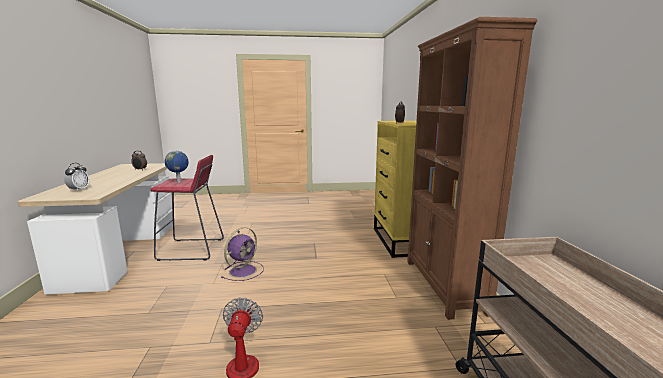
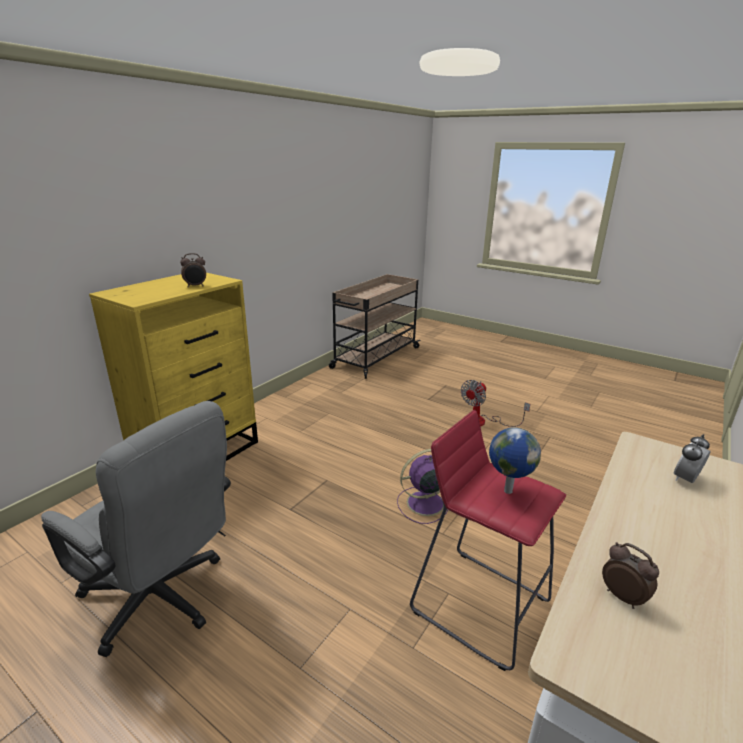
camera: 140 degrees left, 10 degrees up
brown bookcase [407,17,537,320] -> none
none -> grey office chair [41,401,231,657]

